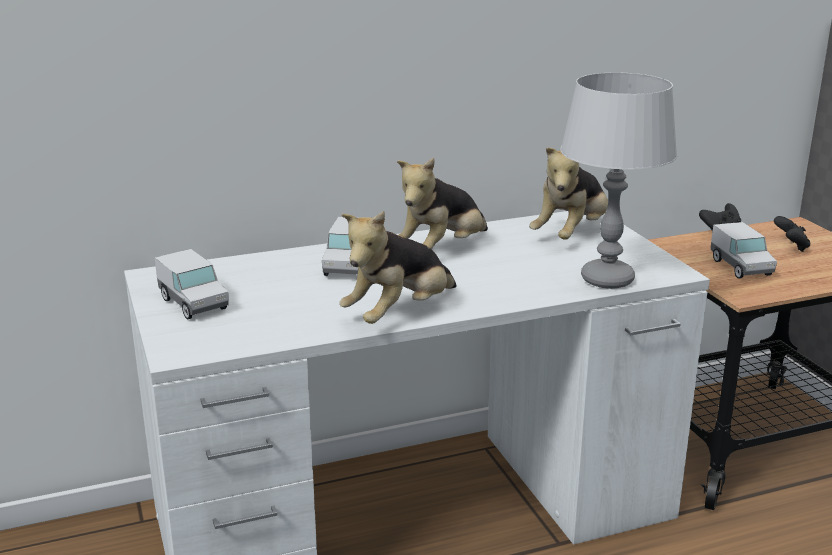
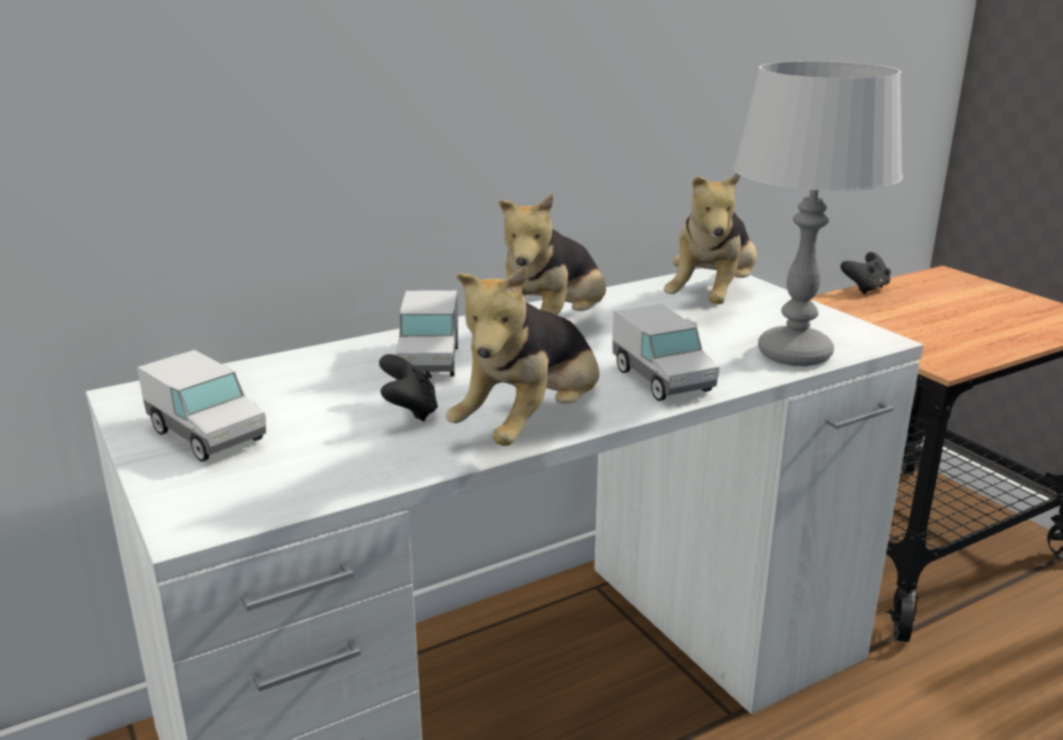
camera: 10 degrees left, 0 degrees up
toy truck [711,222,777,279] -> toy truck moved to [612,304,719,401]
black game controller [774,216,811,252] -> black game controller moved to [379,354,438,421]

